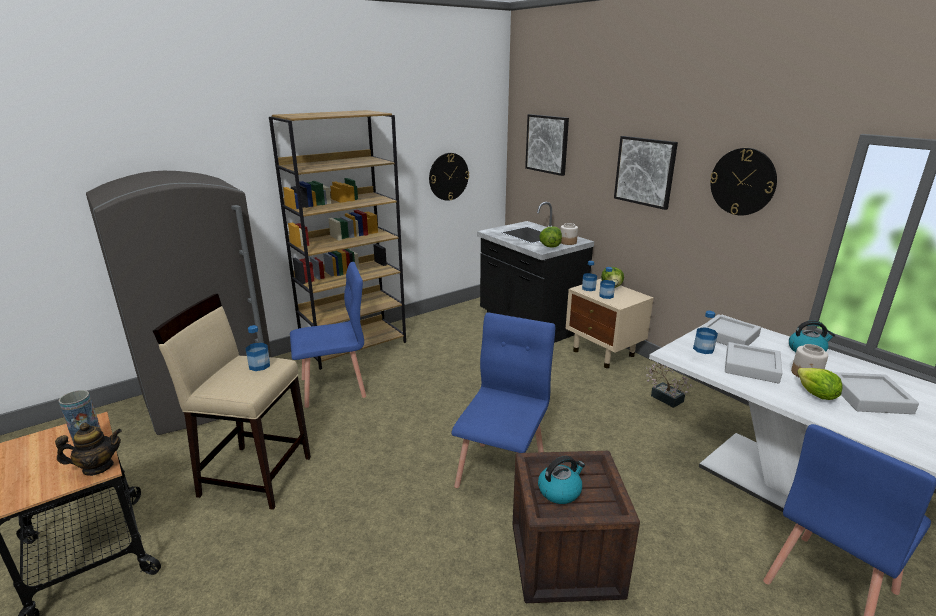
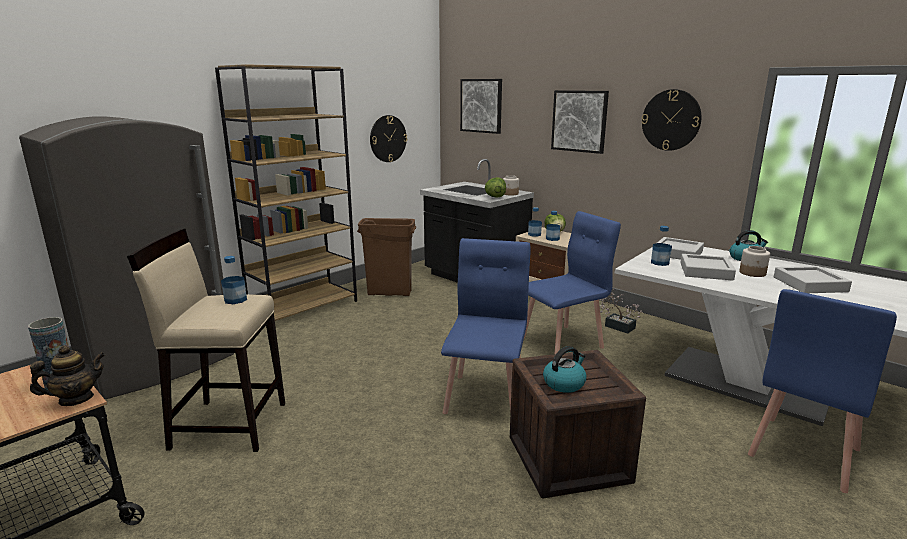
camera: 10 degrees left, 5 degrees down
blue chair [290,262,366,408] -> blue chair moved to [524,211,621,354]
lettuce [797,368,843,400] -> none
none -> brown trash can [357,218,416,296]

